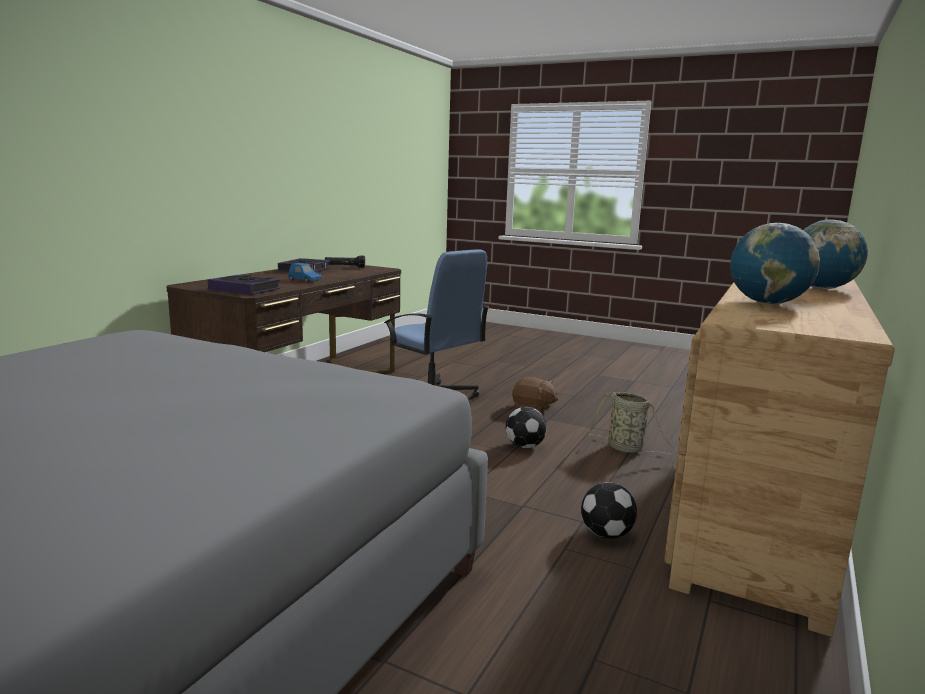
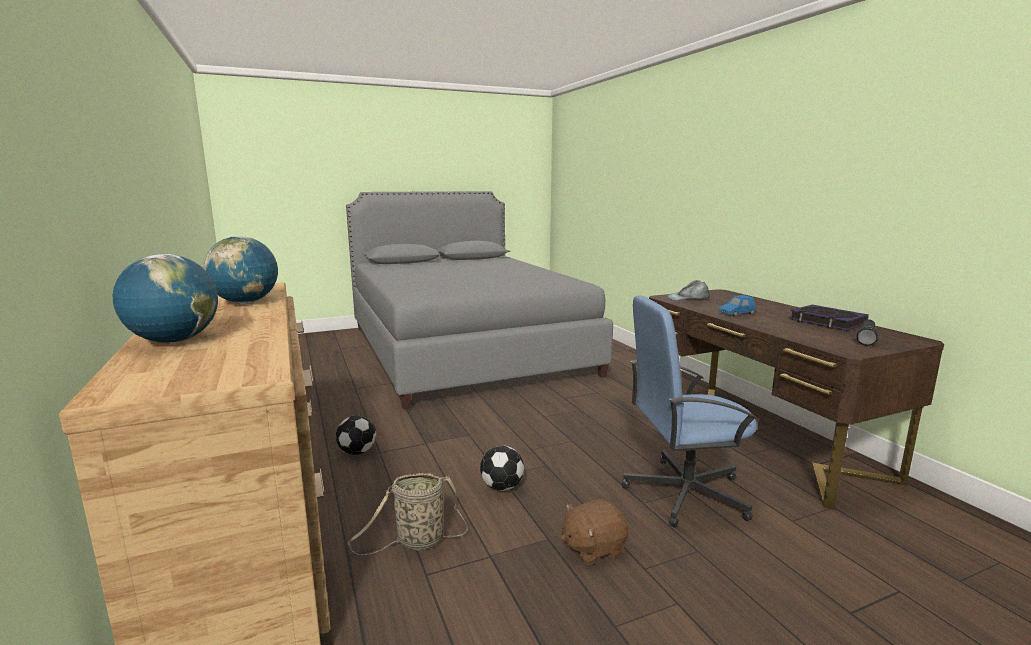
camera: 130 degrees right, 0 degrees up
book [208,275,280,295] -> grey cap [667,280,710,301]

